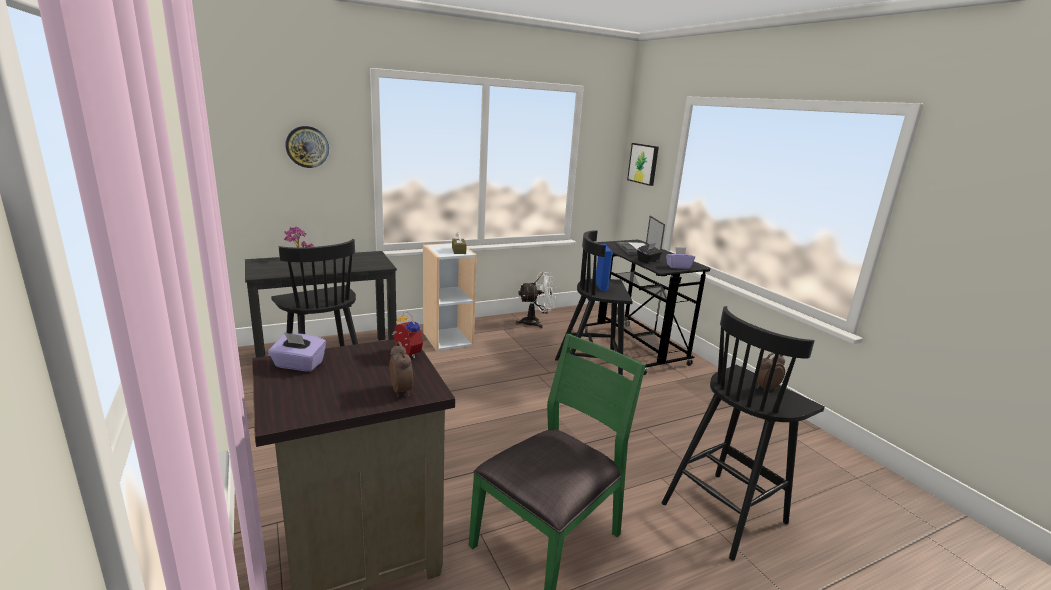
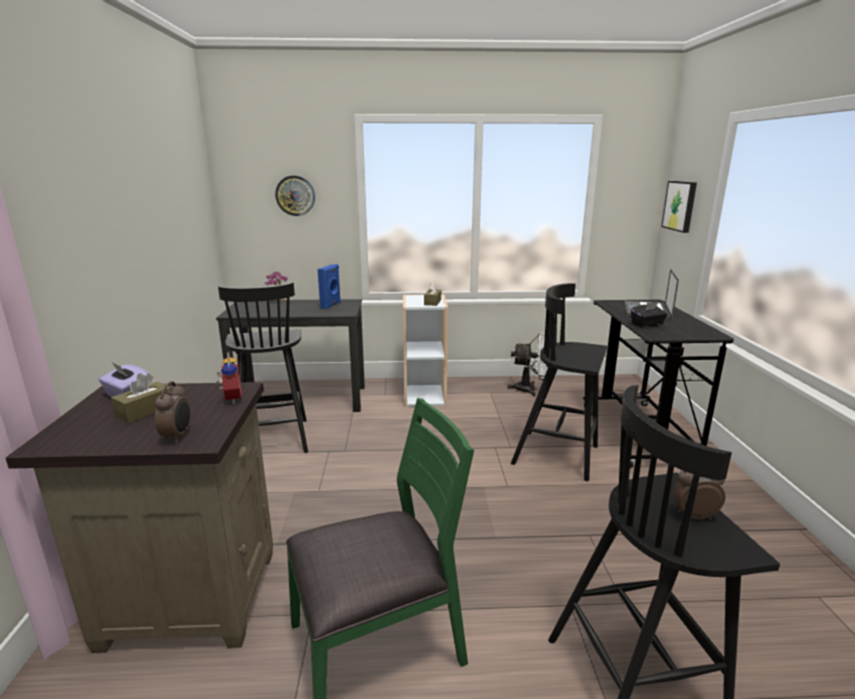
camera: 25 degrees right, 0 degrees up
blue speaker [596,244,613,291] -> blue speaker moved to [318,264,341,309]
purple tissue box [666,247,695,269] -> none
none -> brown tissue box [111,373,170,423]

